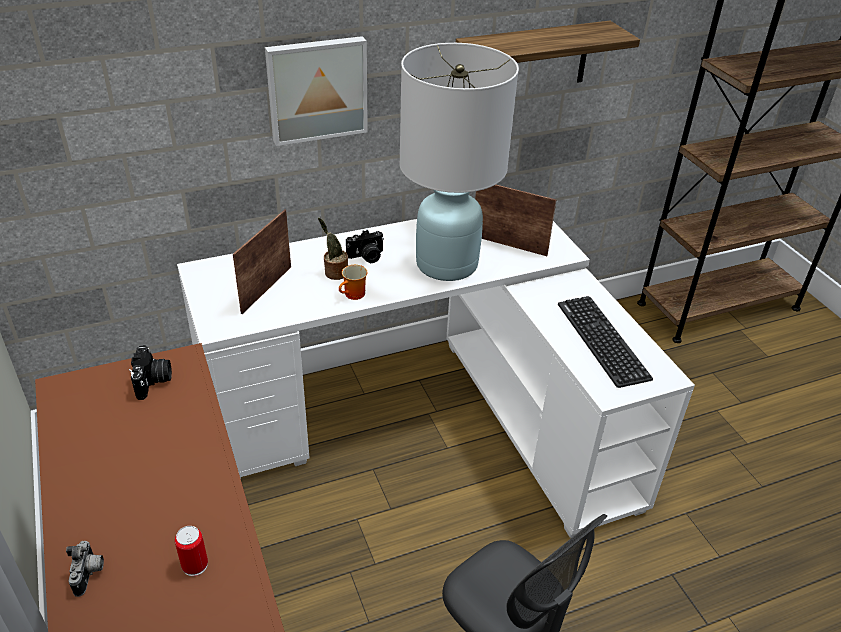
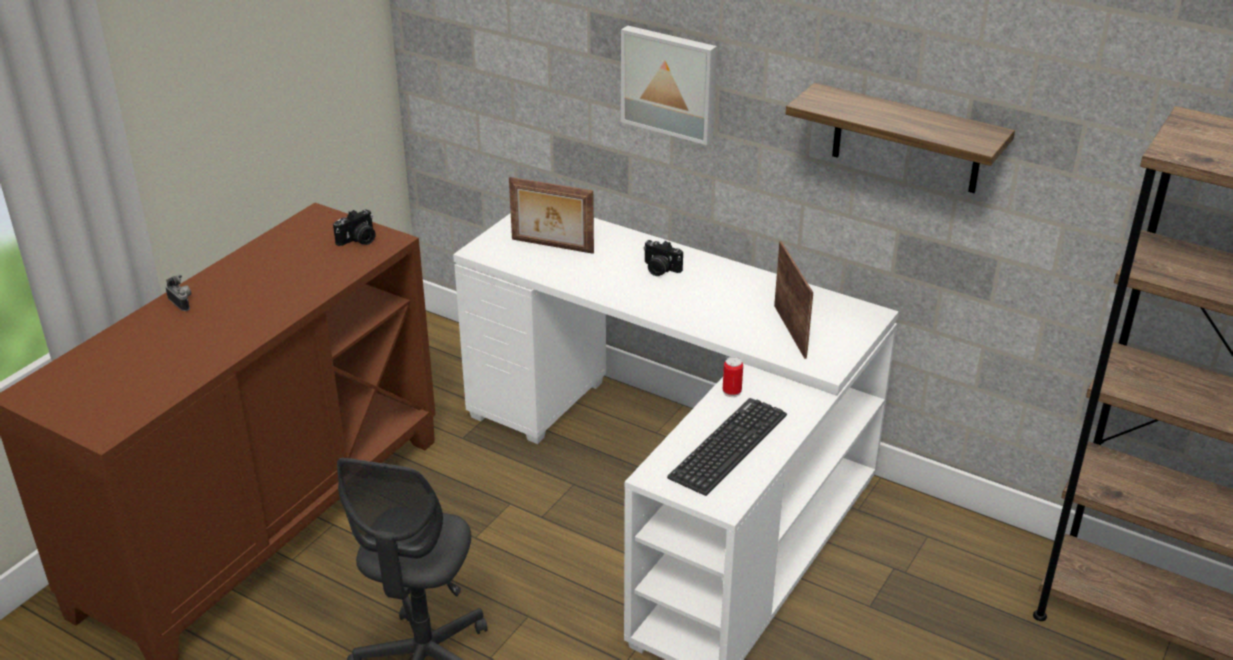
camera: 55 degrees right, 5 degrees down
camera [66,541,104,597] -> camera turned 90 degrees counterclockwise [165,275,191,311]
can [175,526,208,576] -> can moved to [723,357,743,397]
picture frame [233,209,291,314] -> picture frame turned 150 degrees counterclockwise [509,177,594,254]
potted plant [318,218,348,280] -> none
mug [339,265,367,300] -> none
white table lamp [399,43,519,281] -> none

